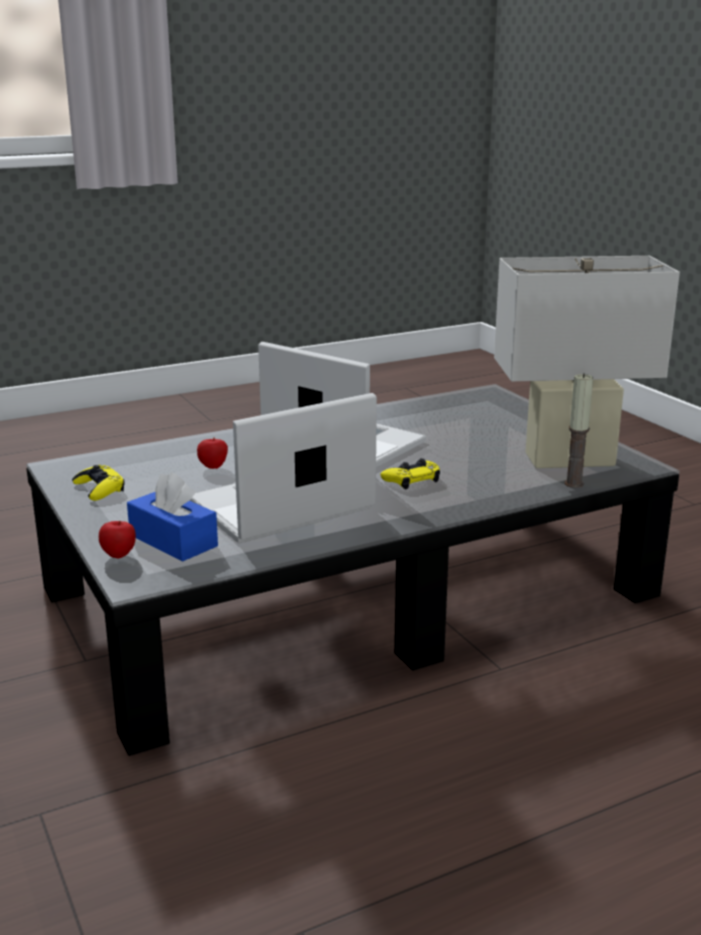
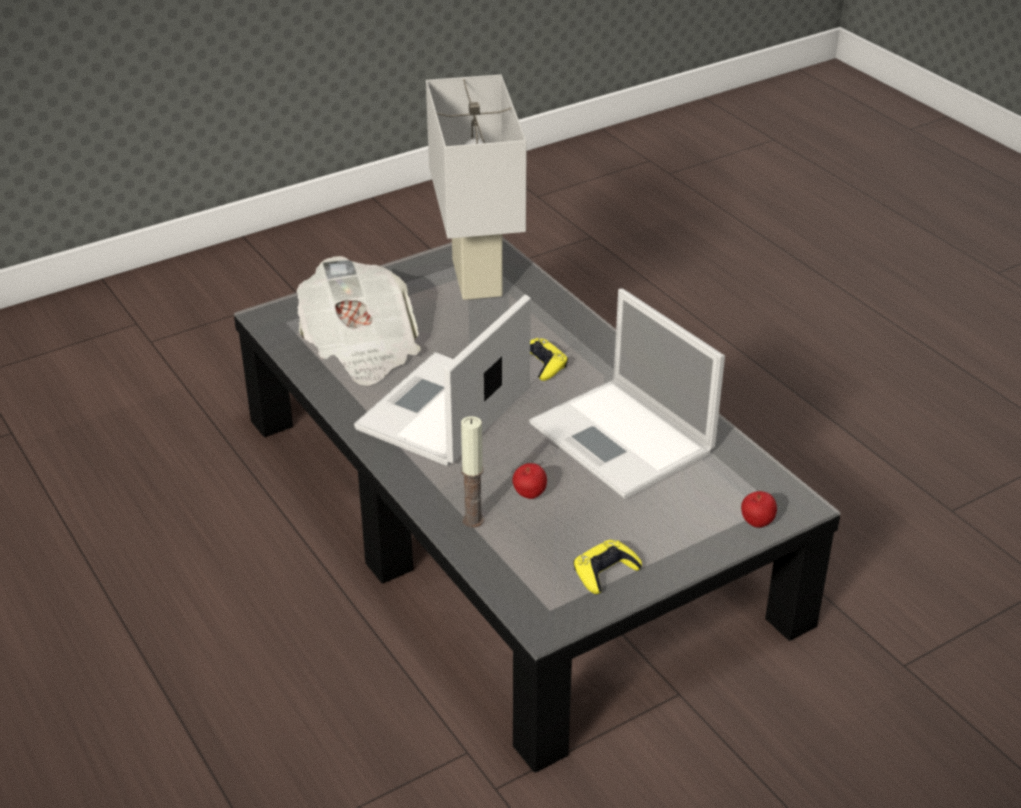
camera: 95 degrees left, 15 degrees up
blue tissue box [127,472,218,561] -> none
candle [564,373,593,488] -> candle moved to [461,416,484,528]
none -> newspaper [297,256,421,386]

